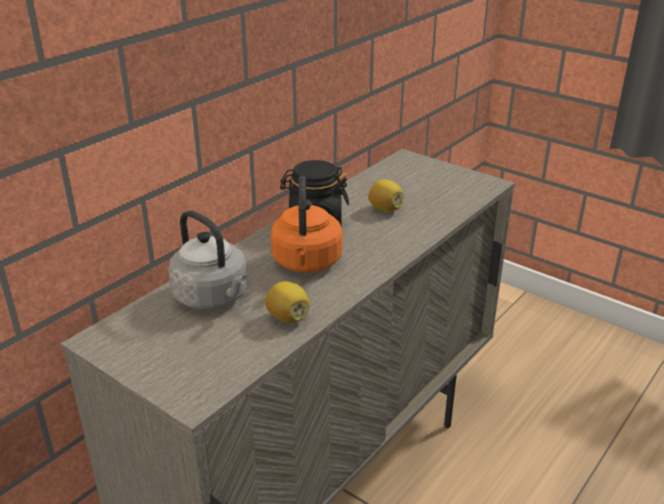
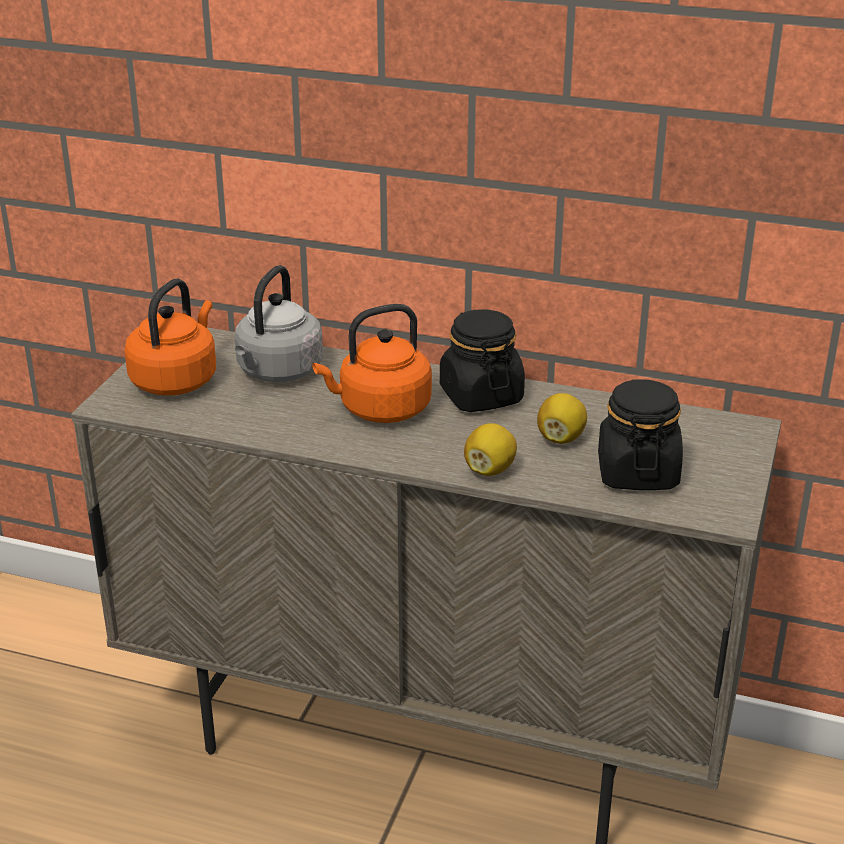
camera: 70 degrees right, 0 degrees up
lemon [265,281,310,323] -> lemon moved to [464,423,517,476]
none -> orange kettle [124,279,216,396]
none -> black jar [598,379,683,490]

